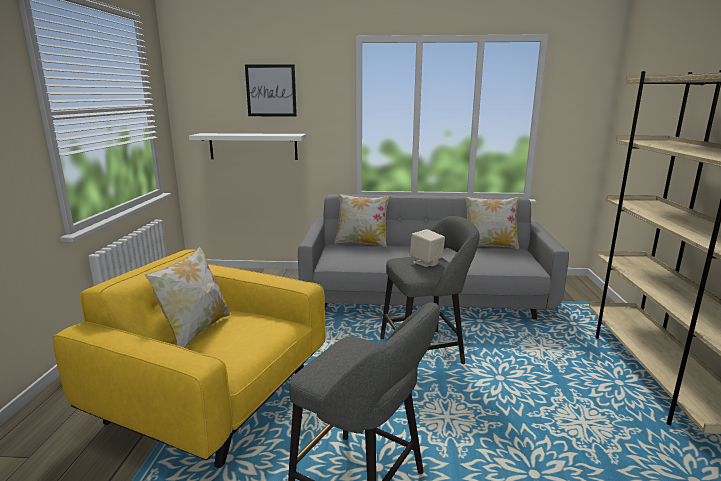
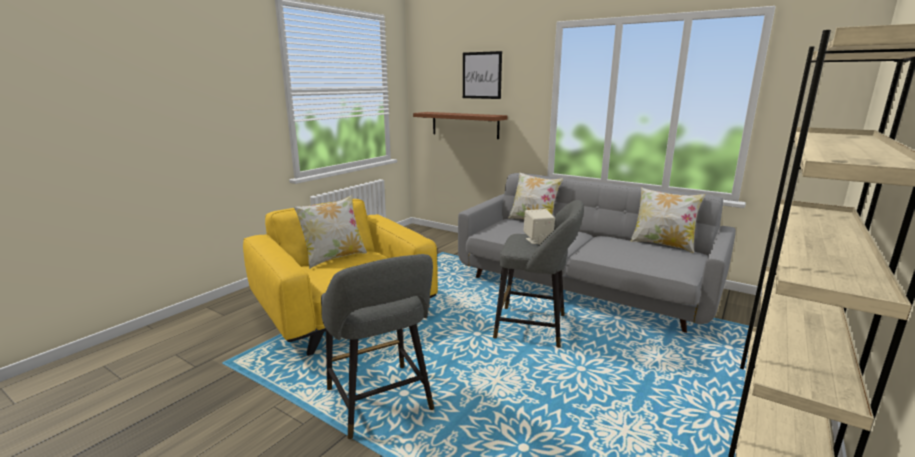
camera: 30 degrees right, 0 degrees up
white shelf [189,133,306,160] -> brown shelf [413,112,508,139]

